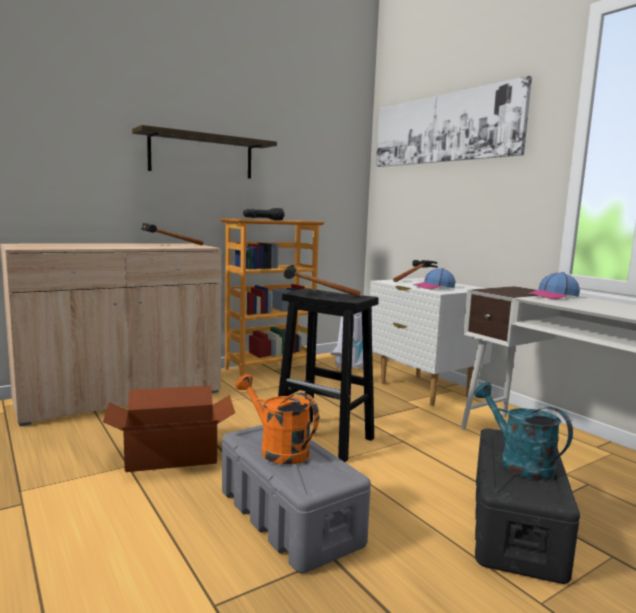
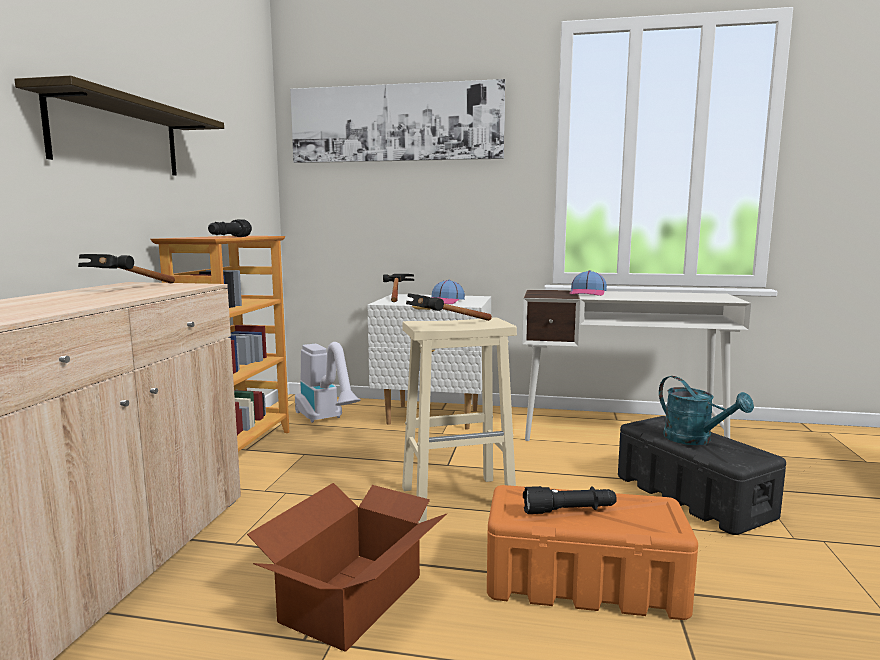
camera: 45 degrees left, 0 degrees up
grey storage box [222,425,371,573] -> orange storage box [487,485,698,620]
orange watering can [236,374,319,465] -> black flashlight [523,486,617,514]
black stool [278,288,379,462] -> beige stool [402,317,517,523]
turquoise watering can [474,382,573,480] -> turquoise watering can turned 135 degrees counterclockwise [659,376,754,445]

